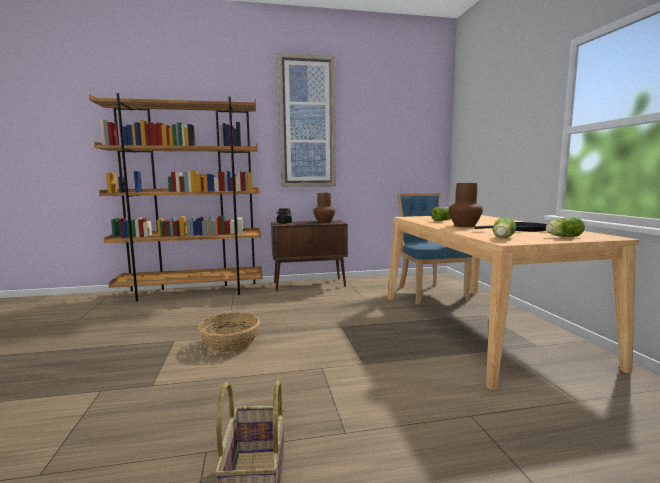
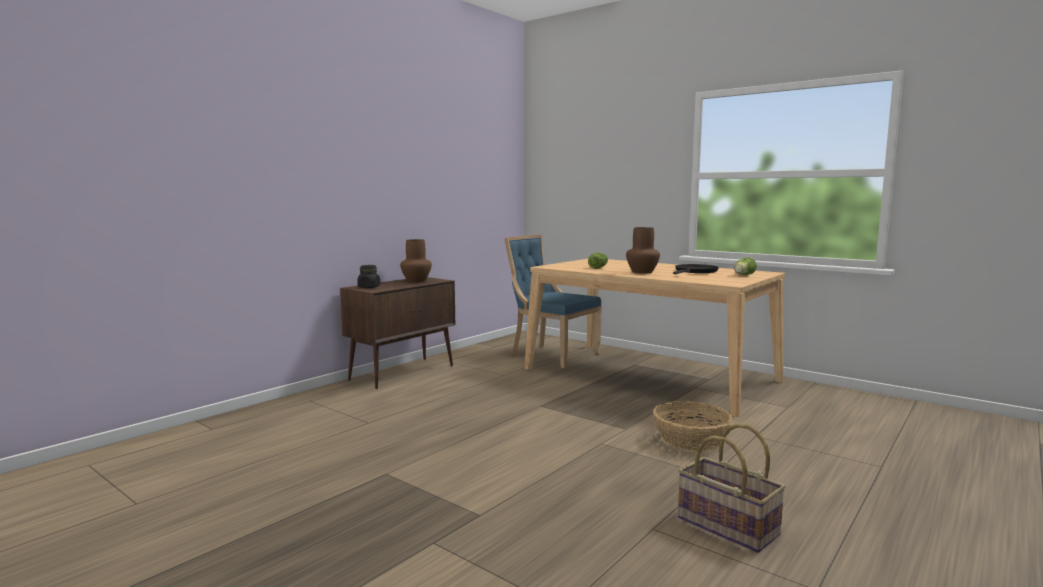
camera: 40 degrees left, 0 degrees up
brown bookcase [89,93,262,302] -> none
basket [198,313,260,353] -> basket moved to [653,401,732,451]
picture [277,53,336,187] -> none
lettuce [493,218,516,238] -> none

